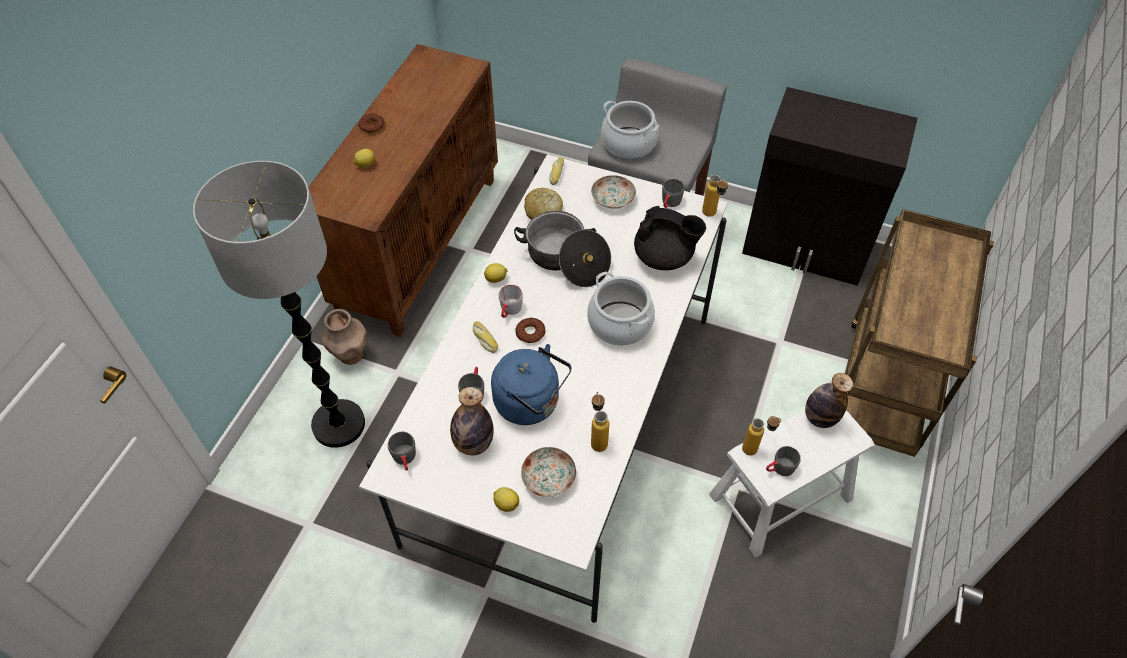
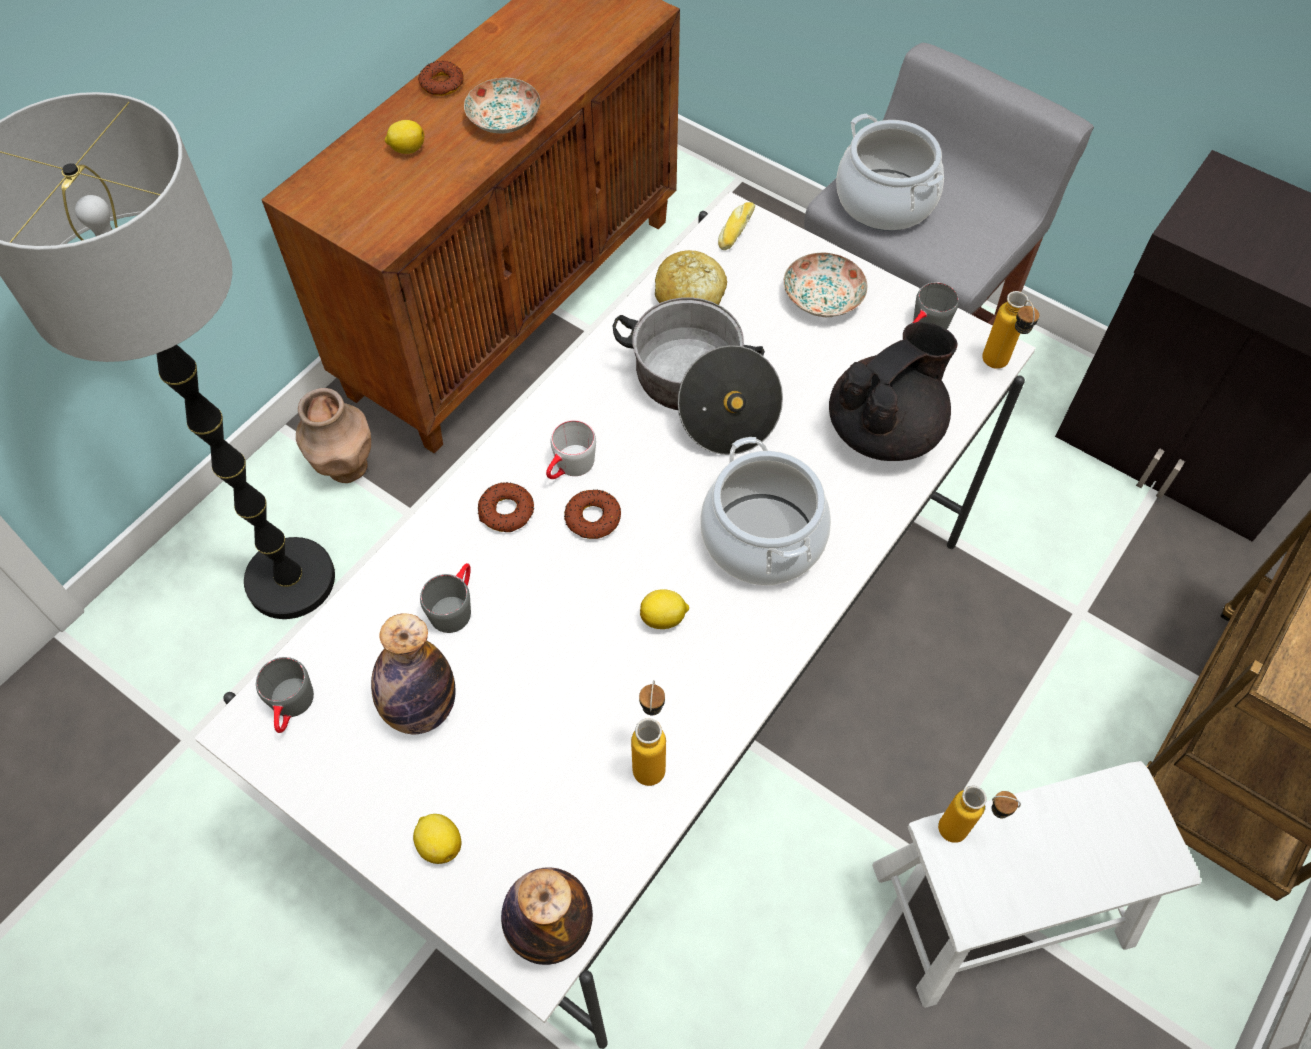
camera: 15 degrees right, 5 degrees up
bread [473,321,498,353] -> donut [478,482,534,532]
lemon [484,263,508,283] -> lemon moved to [640,589,689,629]
blue kettle [491,344,572,425] -> none
plate [521,447,576,498] -> plate moved to [464,78,541,134]
black teapot [634,206,706,270] -> black teapot turned 75 degrees counterclockwise [829,322,957,461]
grey mug [766,446,801,476] -> none
bottle [805,373,853,428] -> bottle moved to [501,867,593,965]

